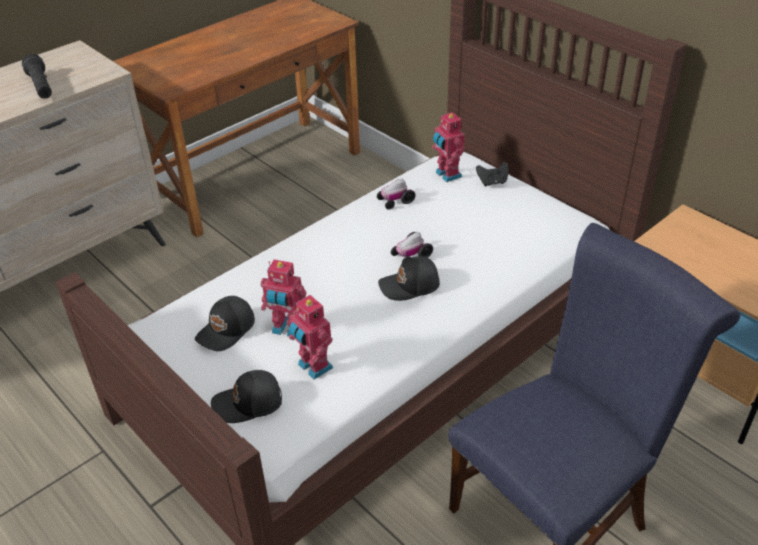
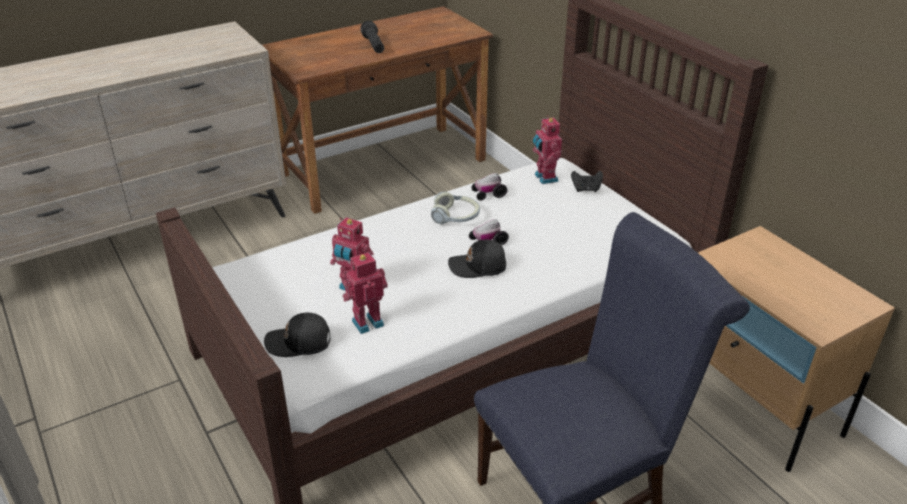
camera: 10 degrees right, 5 degrees down
black flashlight [22,54,52,99] -> black flashlight moved to [360,21,384,53]
black cap [195,296,255,351] -> none
toy robot [289,295,333,380] -> toy robot turned 90 degrees clockwise [343,252,387,334]
none -> headphones [431,191,480,224]

